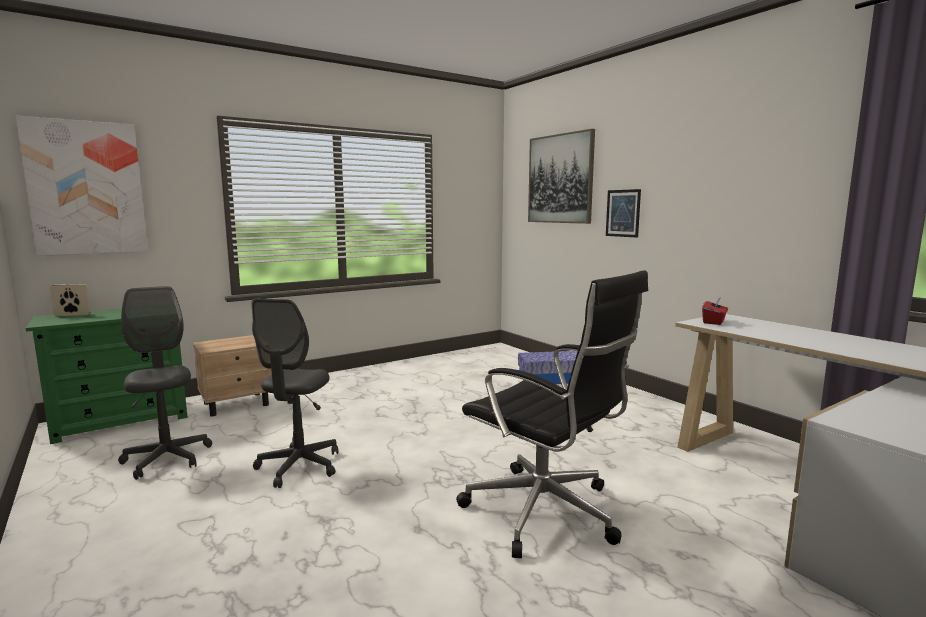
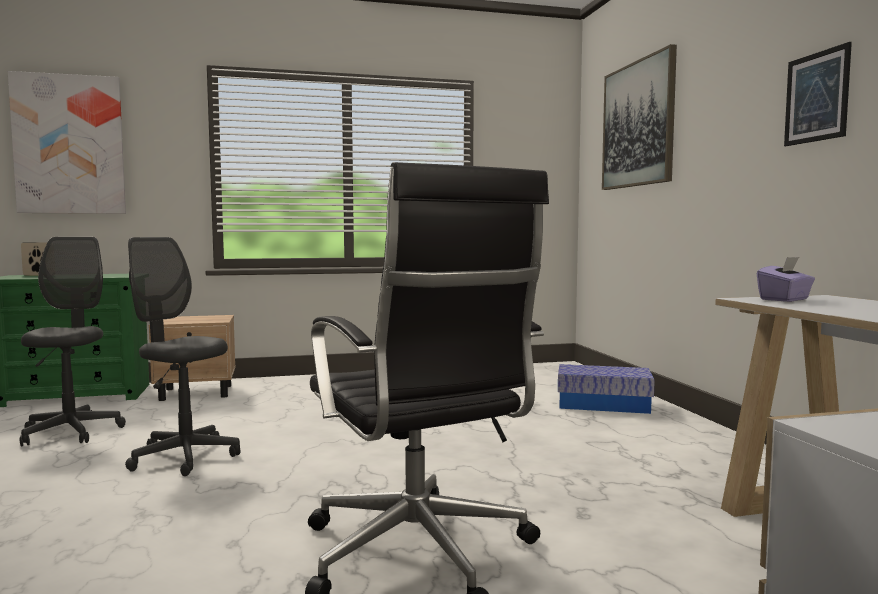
camera: 20 degrees right, 5 degrees down
grey office chair [251,299,338,488] -> grey office chair turned 90 degrees clockwise [125,237,241,476]
picture [606,189,641,238] -> picture moved to [784,42,852,146]
red tissue box [702,296,728,325] -> purple tissue box [757,257,815,302]

